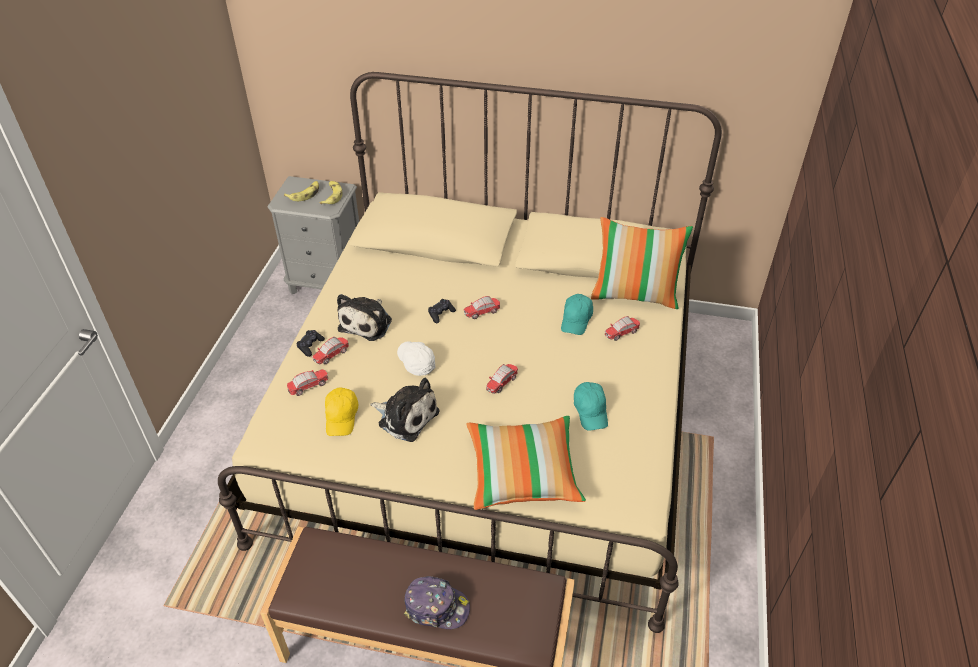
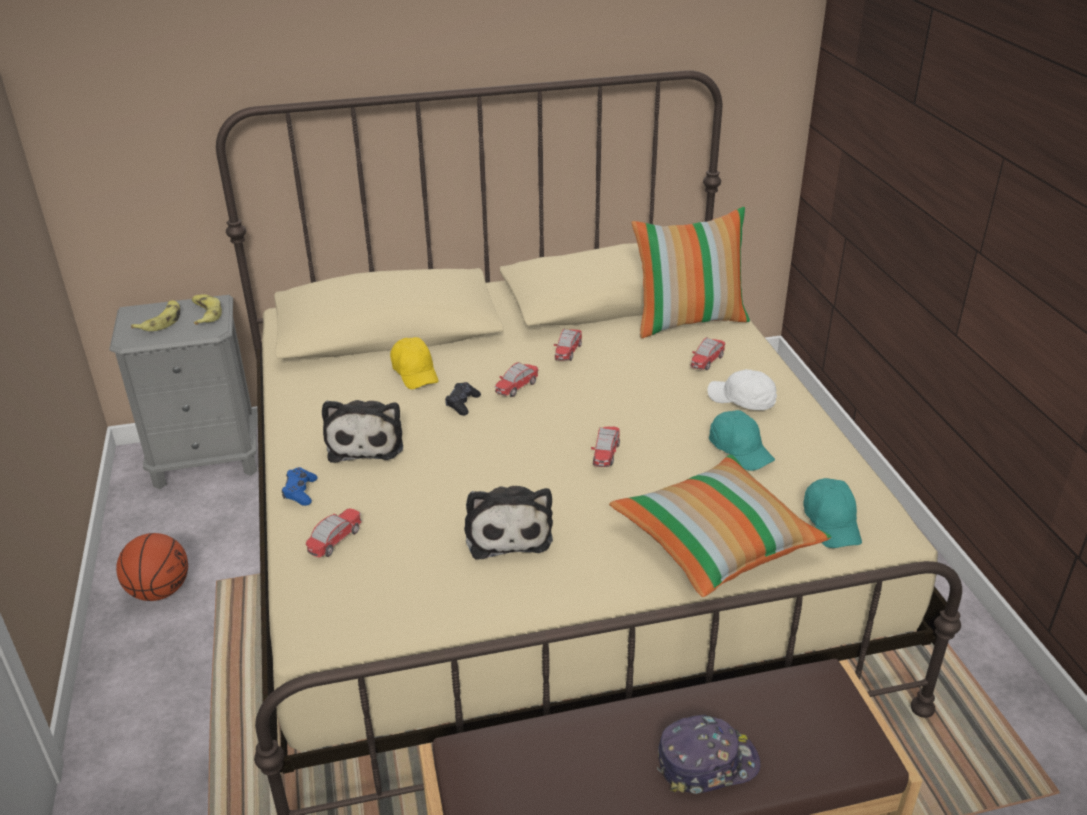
camera: 25 degrees left, 10 degrees down
black game controller [297,330,325,357] -> blue game controller [282,467,318,506]
toy car [312,337,349,364] -> toy car moved to [554,329,582,361]
yellow cap [325,387,358,436] -> yellow cap moved to [390,337,439,389]
plush toy [370,378,439,442] -> plush toy turned 75 degrees clockwise [464,486,553,560]
white cap [397,341,436,376] -> white cap moved to [708,369,777,410]
turquoise cap [561,294,593,335] -> turquoise cap moved to [803,478,862,548]
none -> basketball [116,533,188,601]

